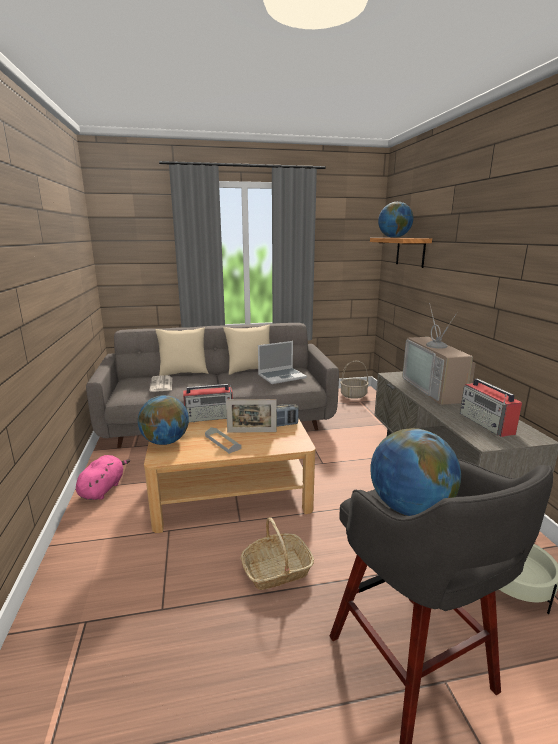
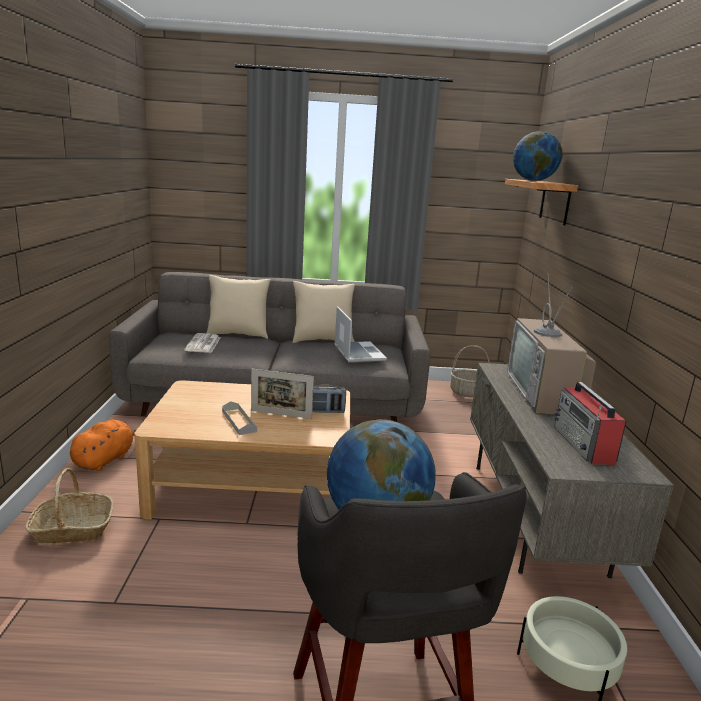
camera: 10 degrees right, 0 degrees up
pink plush toy [76,455,130,500] -> orange plush toy [70,419,136,471]
globe [138,395,189,445] -> none
radio [183,384,233,422] -> none
basket [240,517,314,590] -> basket moved to [25,468,114,544]
laptop [258,341,307,384] -> laptop turned 90 degrees counterclockwise [334,306,387,362]

